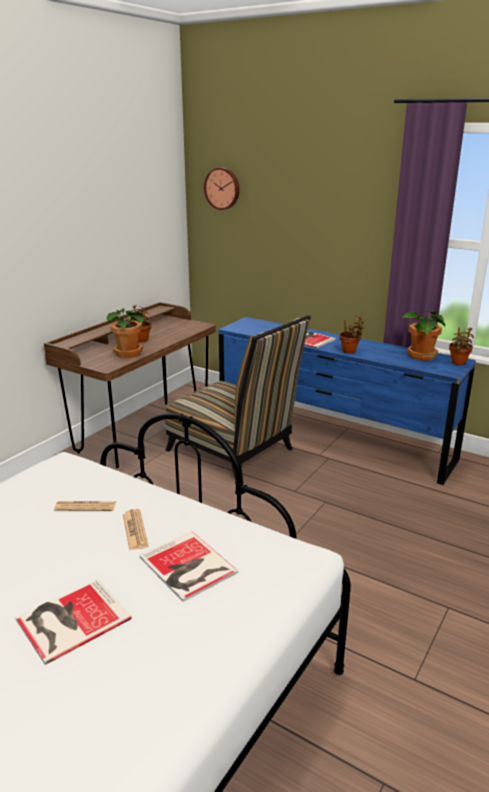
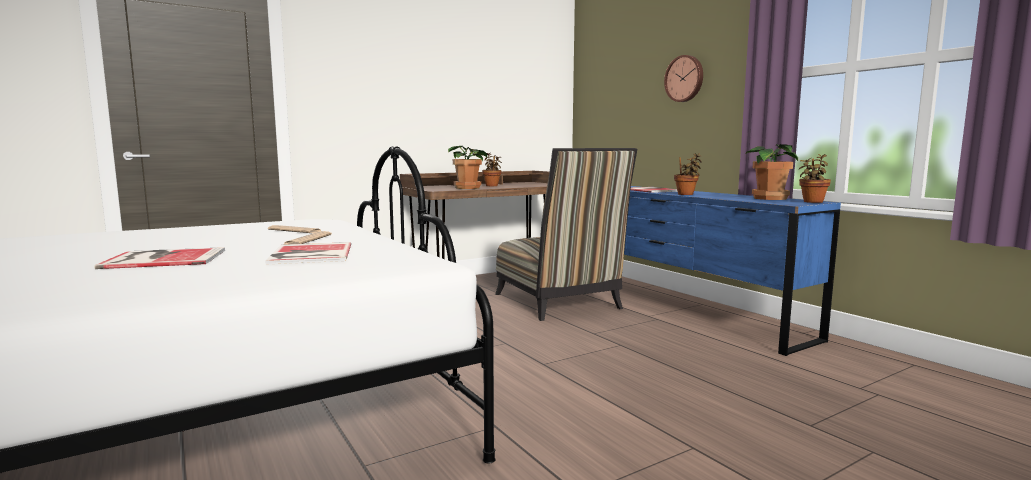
camera: 25 degrees right, 15 degrees down
wall clock [204,167,240,210] -> wall clock moved to [664,55,703,102]

